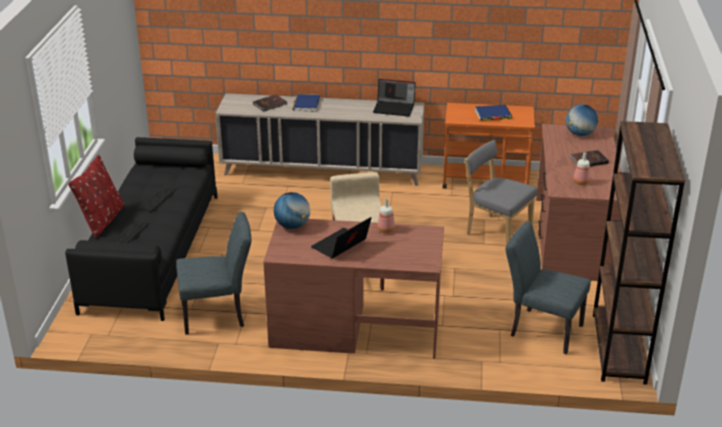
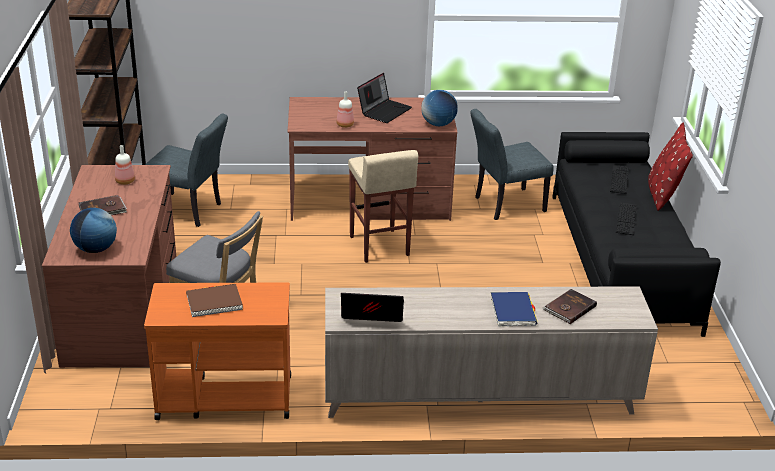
camera: 170 degrees right, 0 degrees up
blue book [475,105,512,121] -> brown book [186,284,243,317]

